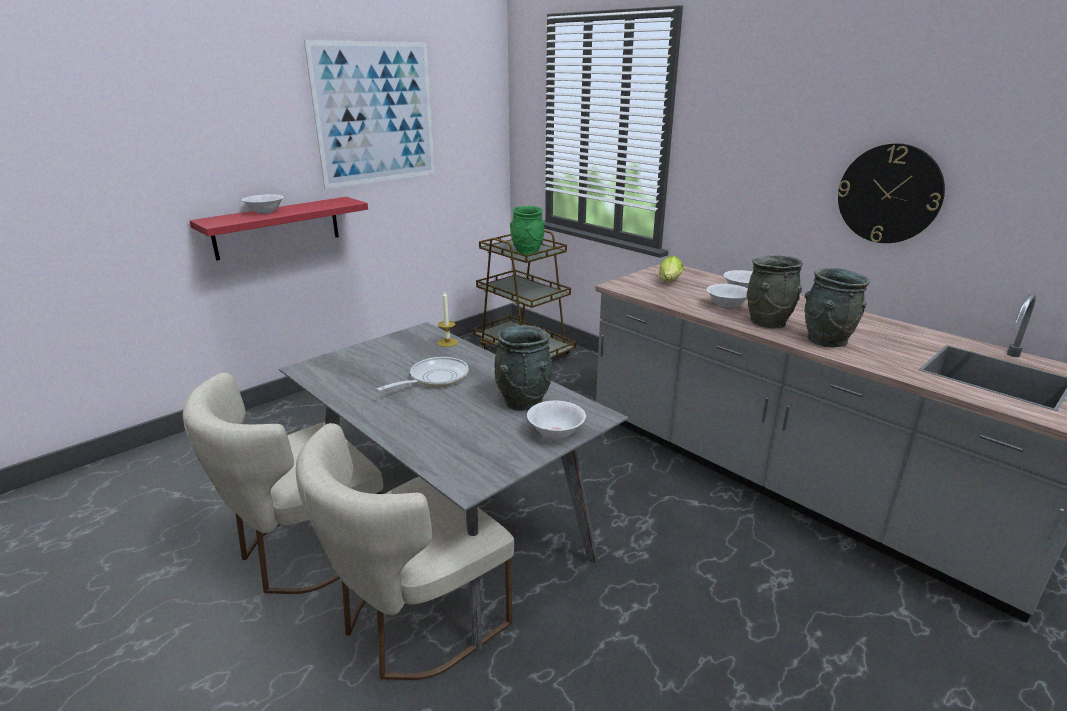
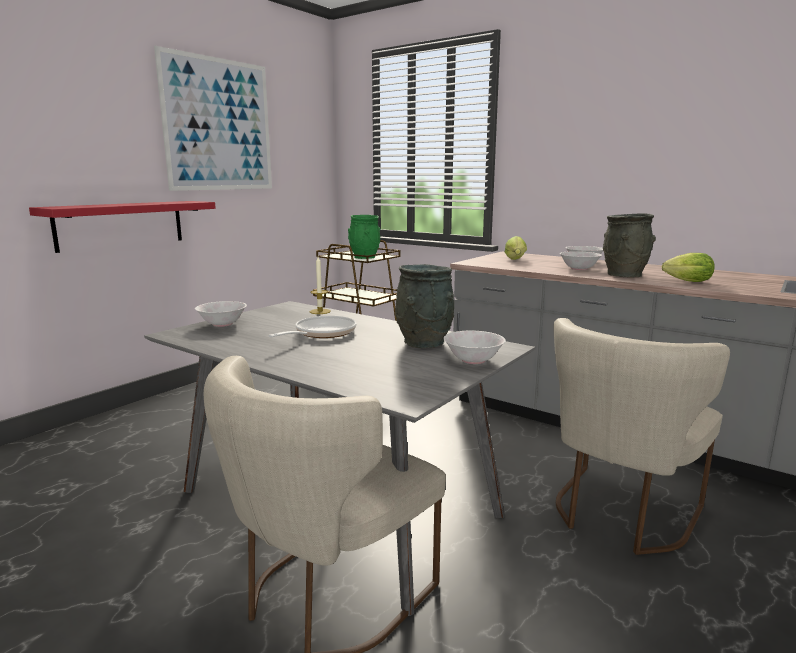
camera: 10 degrees left, 10 degrees down
beige chair [183,373,383,594] -> beige chair moved to [553,318,730,555]
white bowl [242,194,283,214] -> white bowl moved to [195,301,247,327]
grey vase [804,268,870,347] -> lettuce [662,253,715,282]
wall clock [838,143,945,243] -> none

